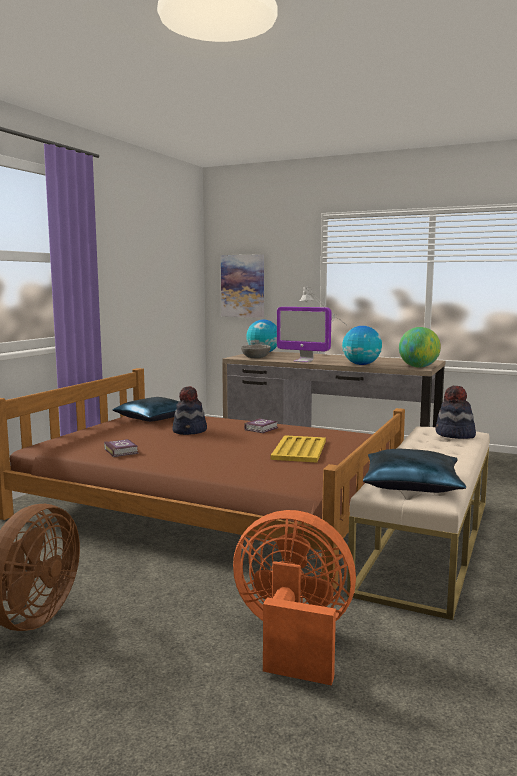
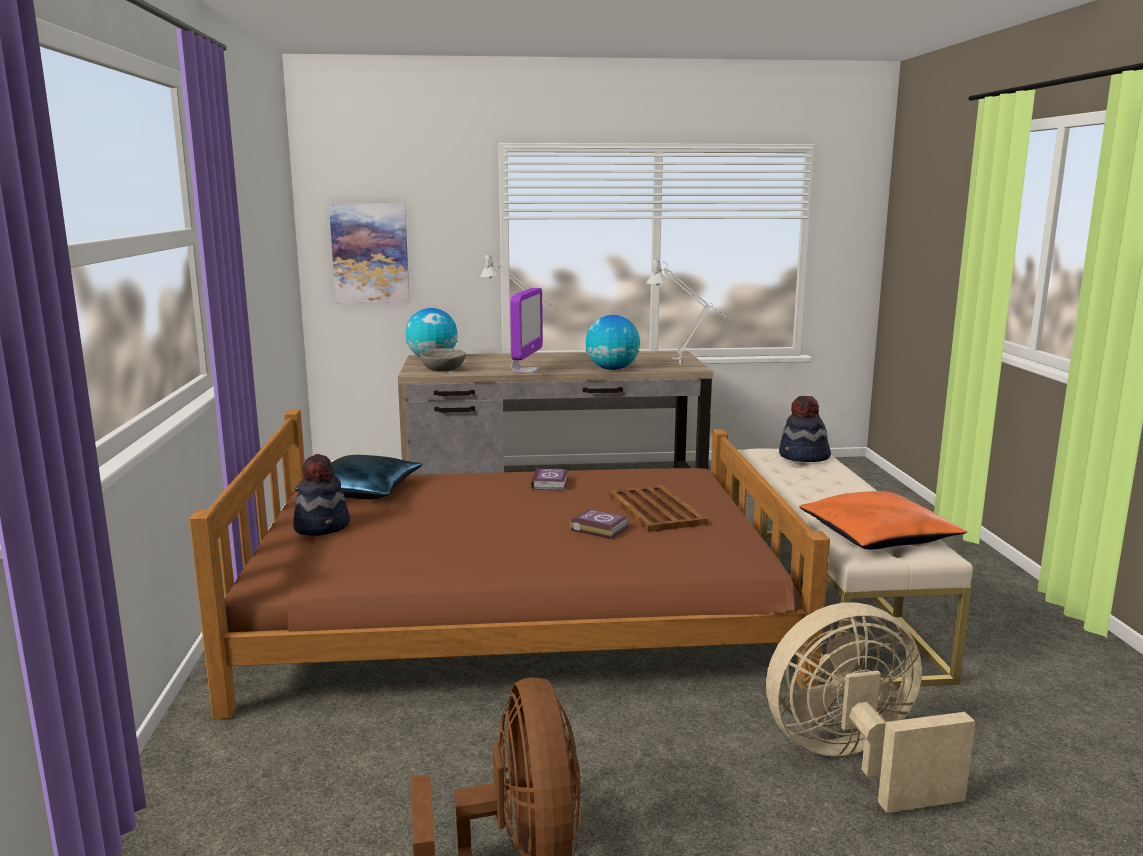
camera: 30 degrees left, 5 degrees up
book [104,439,139,457] -> book moved to [571,509,629,539]
hat [172,386,207,435] -> hat moved to [293,454,350,536]
orange fan [233,510,356,686] -> beige fan [766,602,975,813]
yellow tray [271,435,326,463] -> brown tray [608,485,708,532]
monitor [277,307,331,363] -> monitor turned 75 degrees counterclockwise [510,288,543,373]
blue pillow [363,449,466,493] -> orange pillow [799,491,967,549]
globe [399,327,441,368] -> grey table lamp [647,260,731,365]

